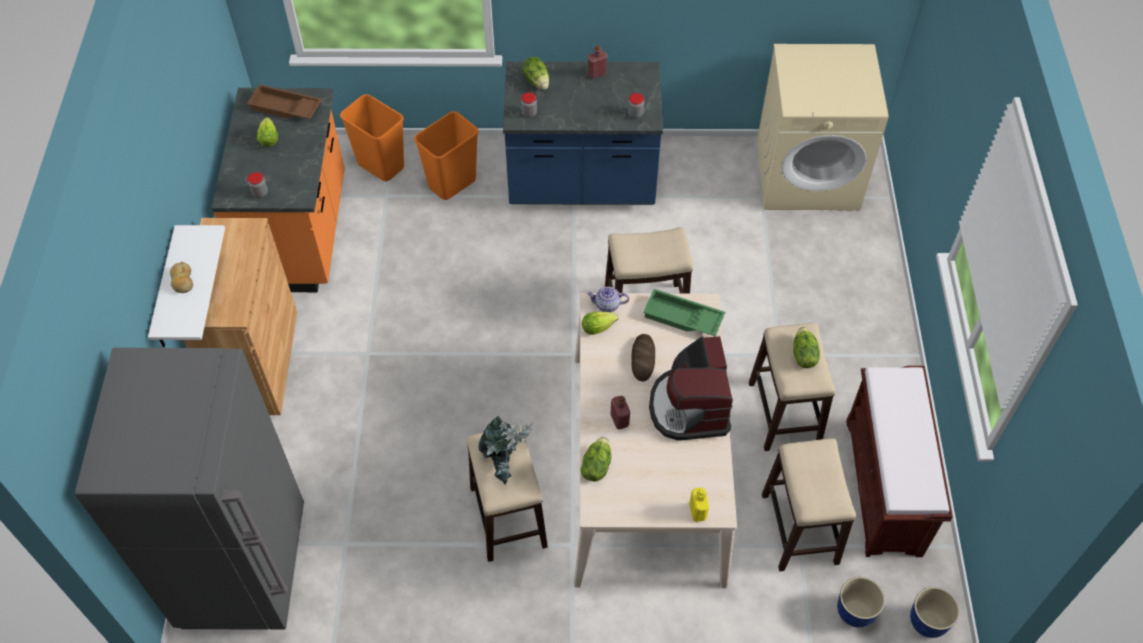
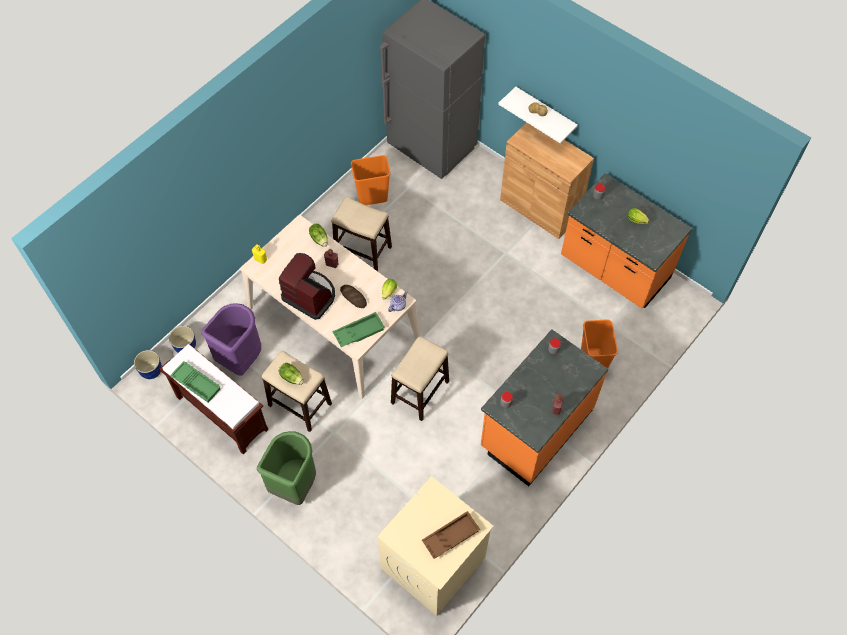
camera: 130 degrees right, 5 degrees up
brown tray [247,84,322,119] -> brown tray moved to [422,511,480,559]
orange trash can [340,94,404,181] -> orange trash can moved to [351,155,390,205]
potted plant [478,416,533,485] -> none
blue counter [503,62,663,205] -> orange counter [481,329,608,486]
lettuce [523,57,549,90] -> none
stool [762,439,856,571] -> purple trash can [201,303,261,376]
none -> green tray [170,361,221,403]
none -> green trash can [257,431,316,505]

